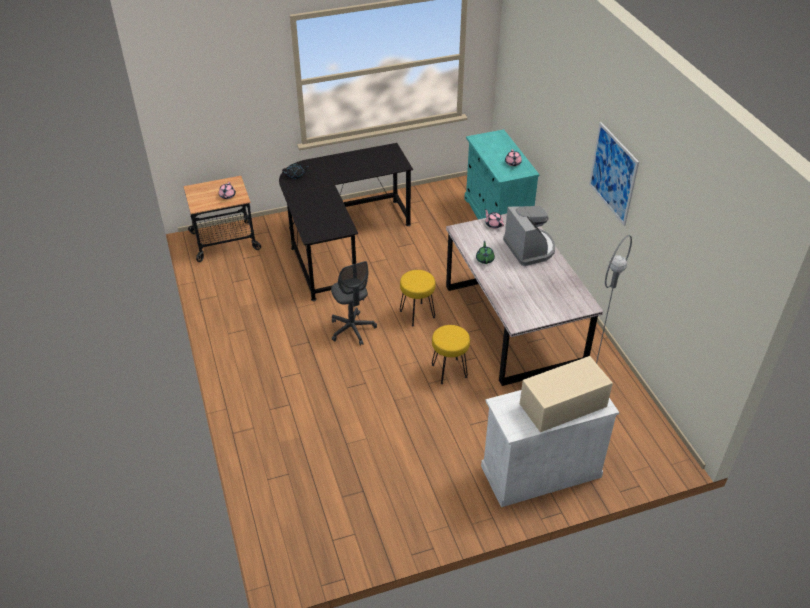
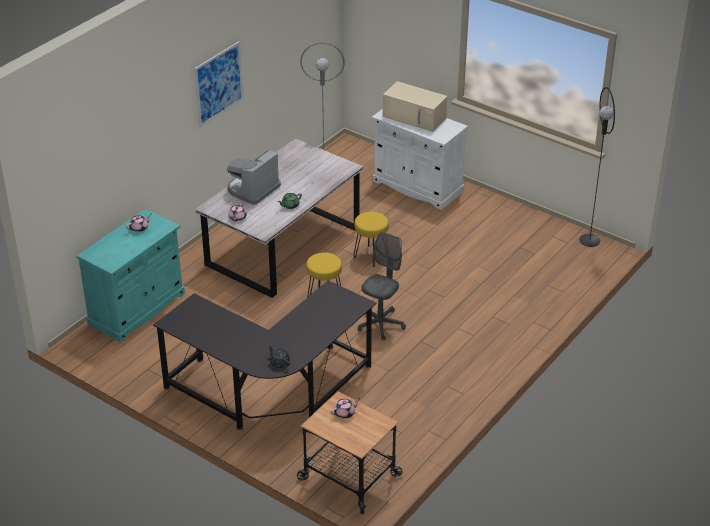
camera: 125 degrees left, 5 degrees down
none -> black floor lamp [579,87,615,247]

